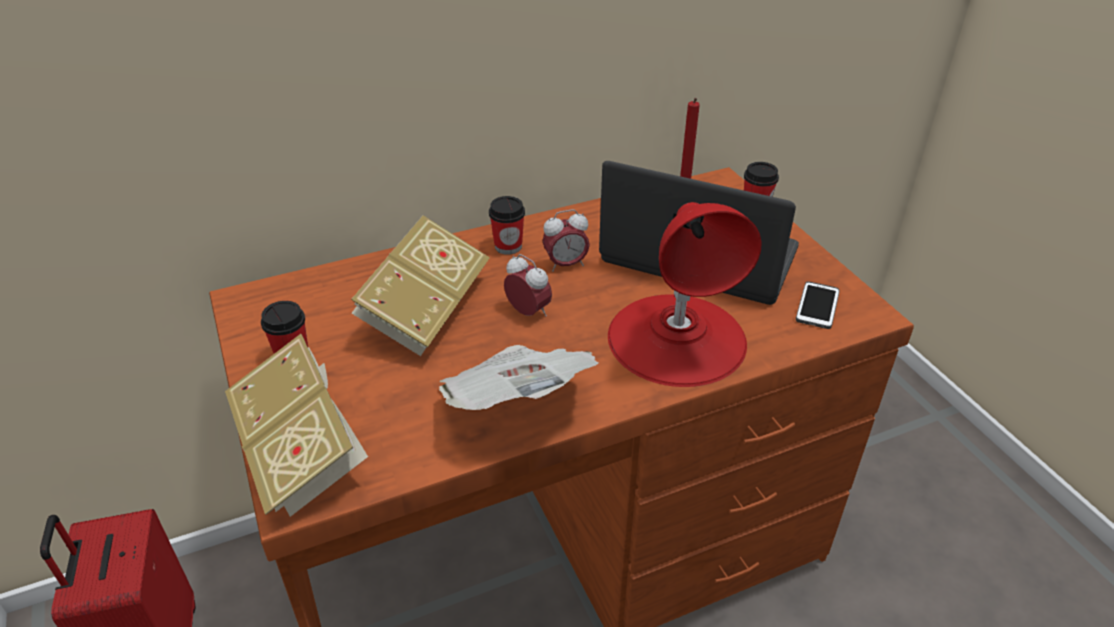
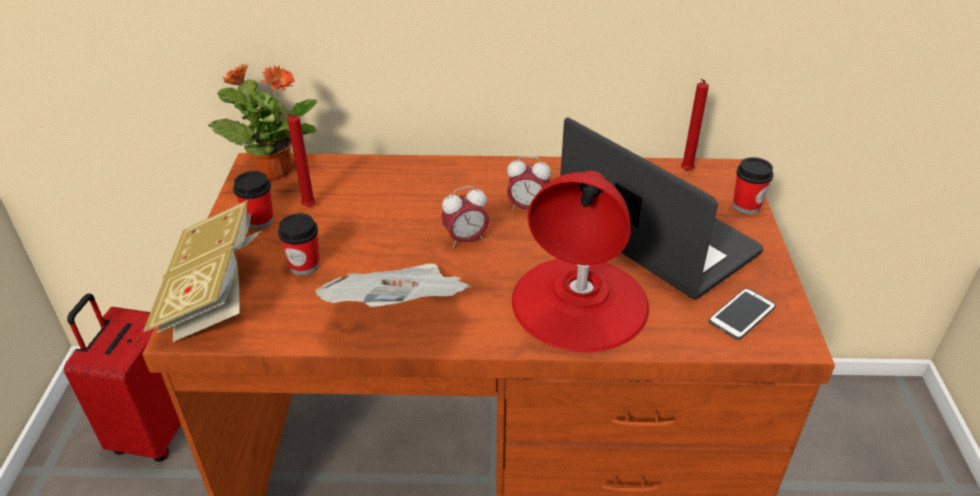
camera: 25 degrees right, 0 degrees up
book [351,216,490,356] -> none
cup [489,196,525,255] -> cup moved to [278,213,319,275]
alarm clock [504,254,552,317] -> alarm clock turned 90 degrees clockwise [441,186,489,248]
none -> potted plant [208,63,318,181]
none -> red candle [279,110,315,207]

